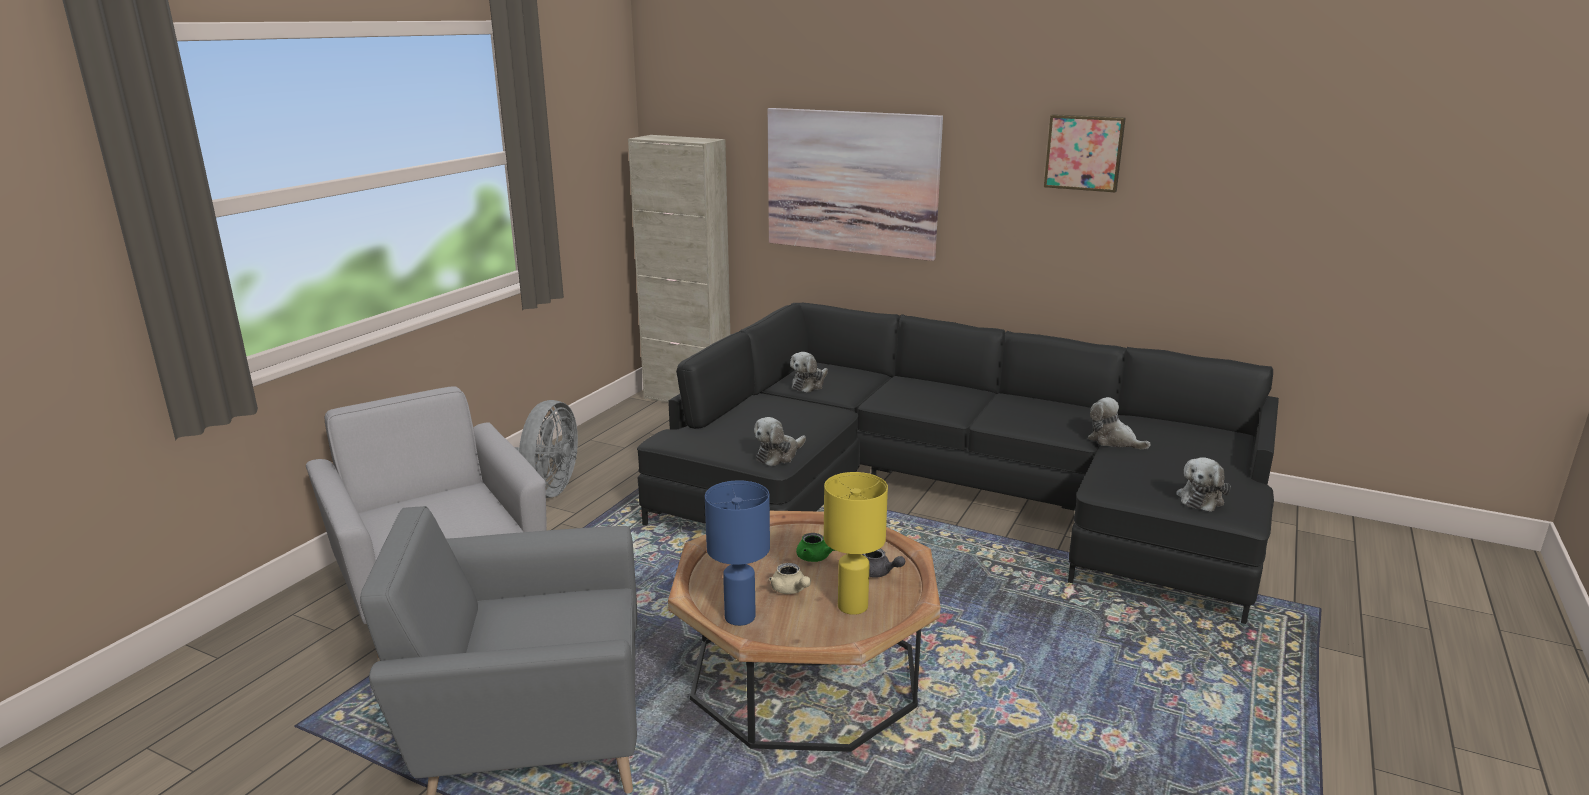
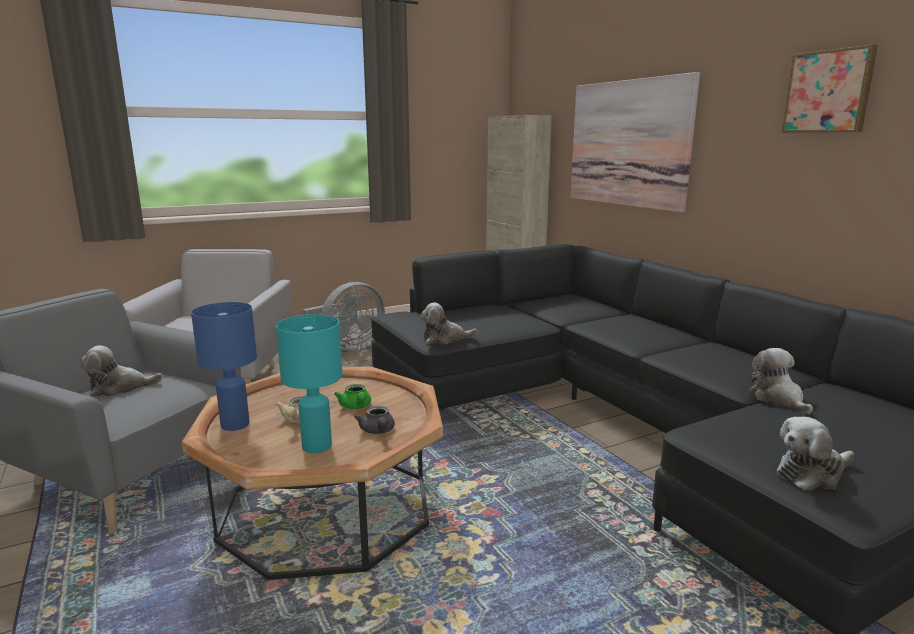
camera: 35 degrees right, 5 degrees down
plush toy [790,352,828,393] -> plush toy moved to [80,345,163,397]
yellow table lamp [824,472,888,615] -> turquoise table lamp [276,314,342,453]

